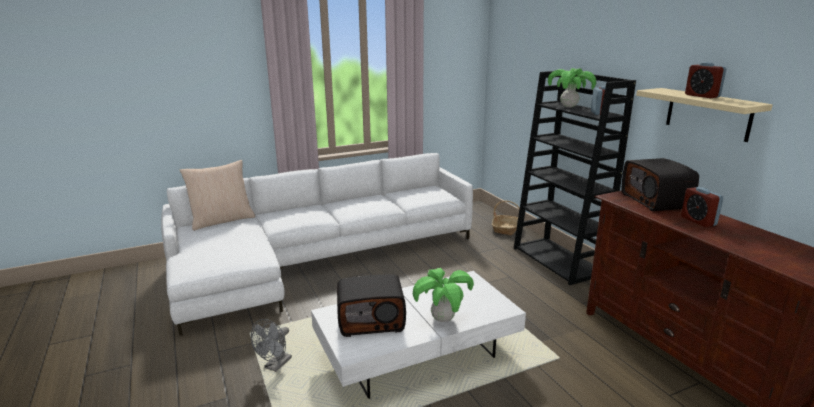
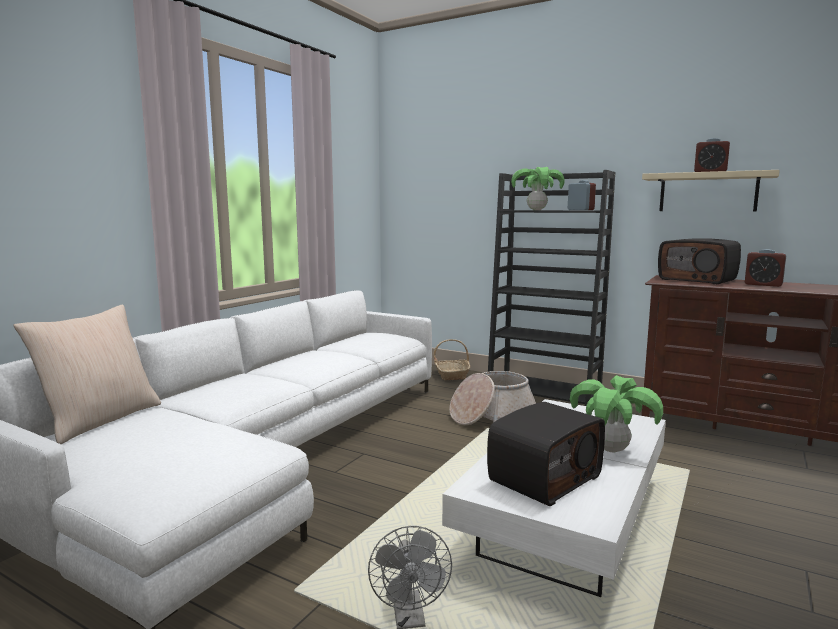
camera: 35 degrees left, 10 degrees down
none -> basket [449,371,536,425]

